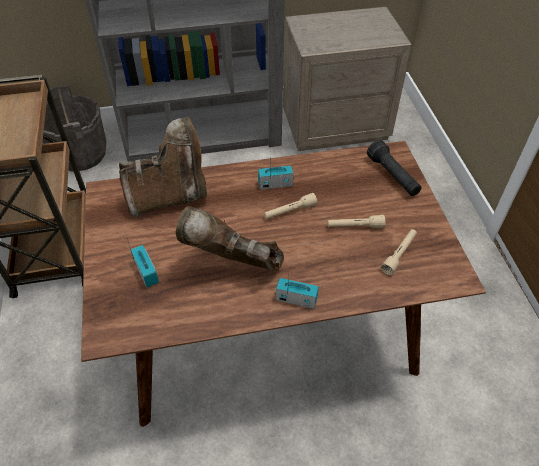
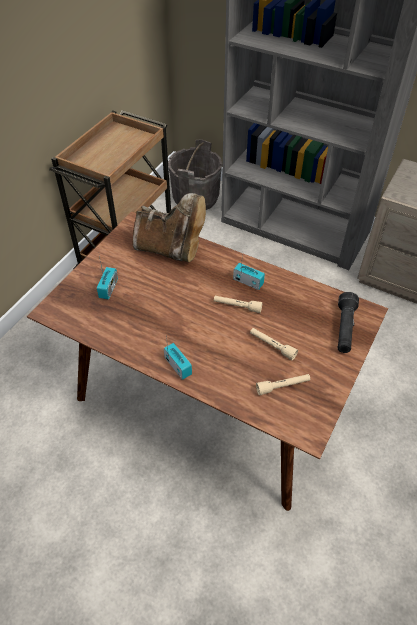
camera: 40 degrees right, 0 degrees up
brown boot [176,206,284,271] -> none

